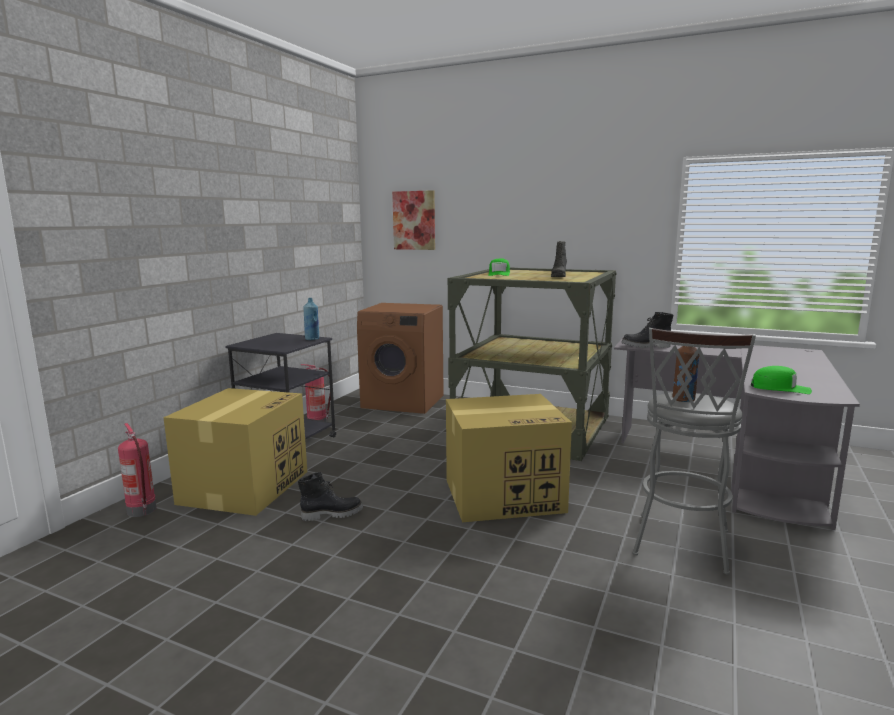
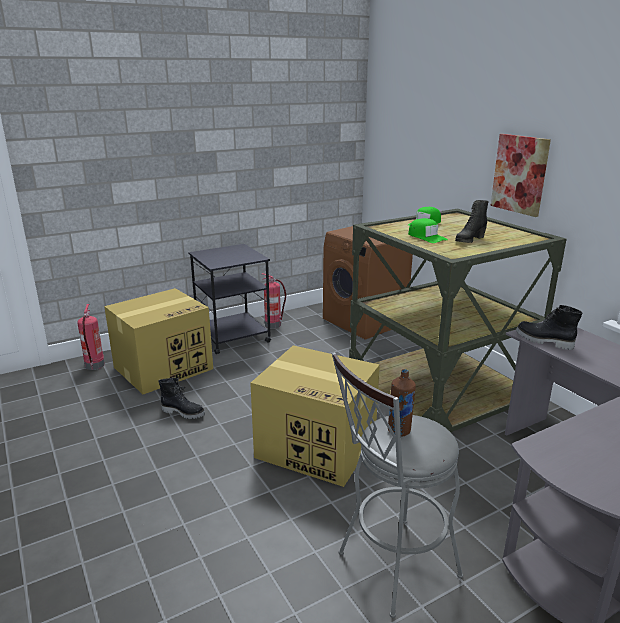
camera: 35 degrees right, 10 degrees up
blue bottle [303,298,319,340] -> none
picture [392,190,435,250] -> picture moved to [491,134,551,217]
green cap [751,366,812,394] -> green cap moved to [408,218,448,243]

